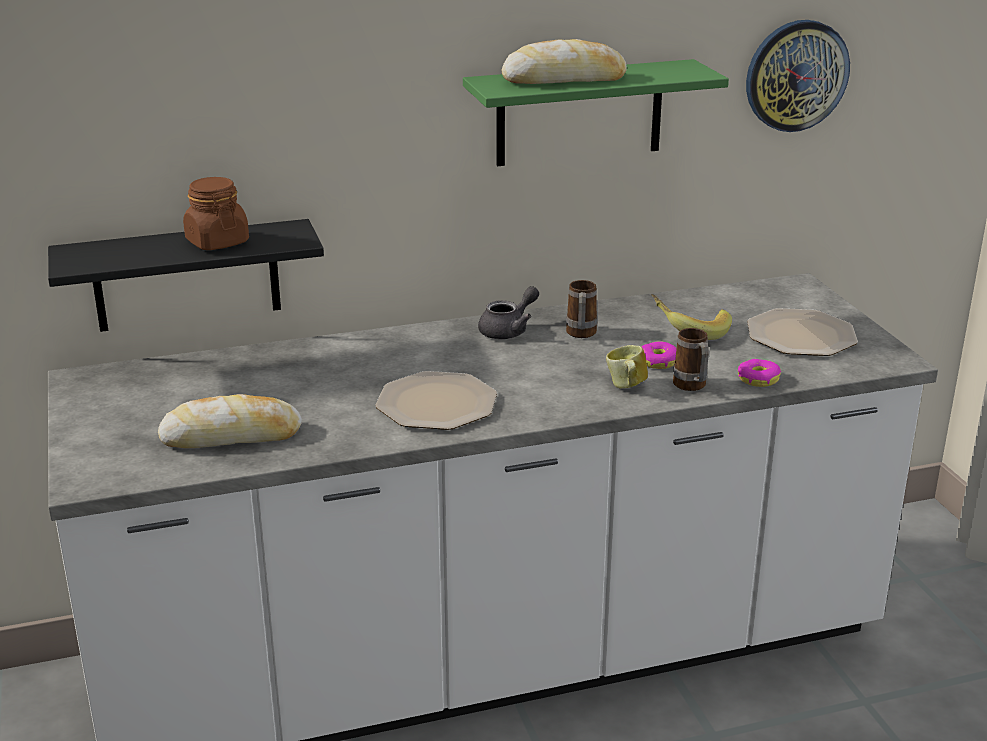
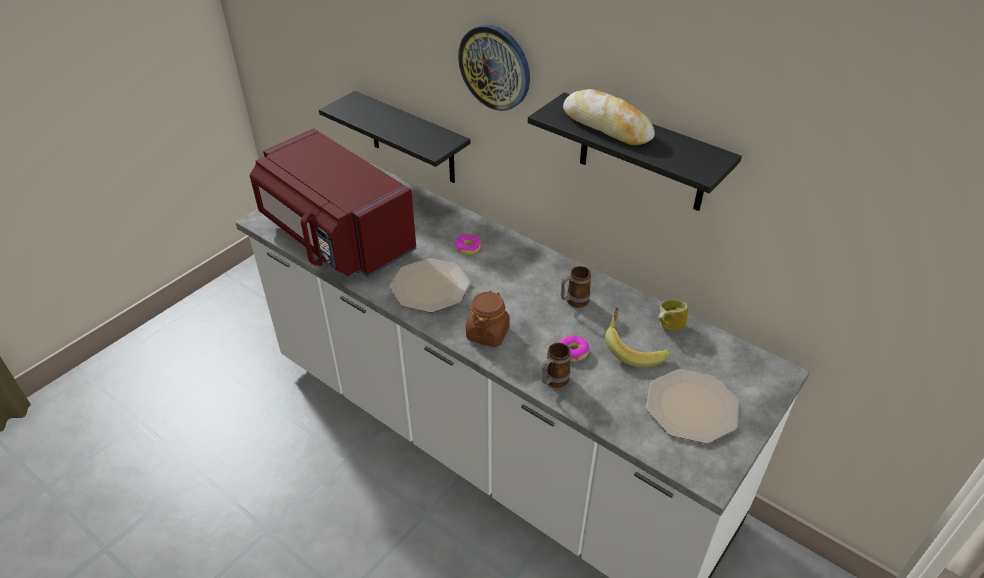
camera: 55 degrees right, 15 degrees up
bread [158,394,302,448] -> red microwave [250,128,416,277]
brown jar [183,177,249,250] -> brown jar moved to [466,291,510,347]
green shelf [463,59,729,166] -> black shelf [528,92,742,211]
grey teapot [478,286,539,339] -> none
mug [606,345,648,389] -> mug moved to [658,300,688,330]
donut [738,359,781,387] -> donut moved to [454,234,481,255]
wall clock [746,20,850,132] -> wall clock moved to [458,25,530,111]

